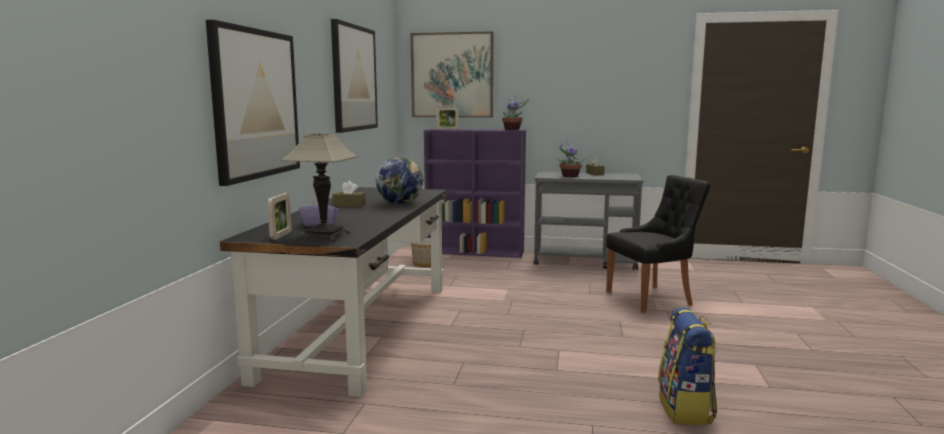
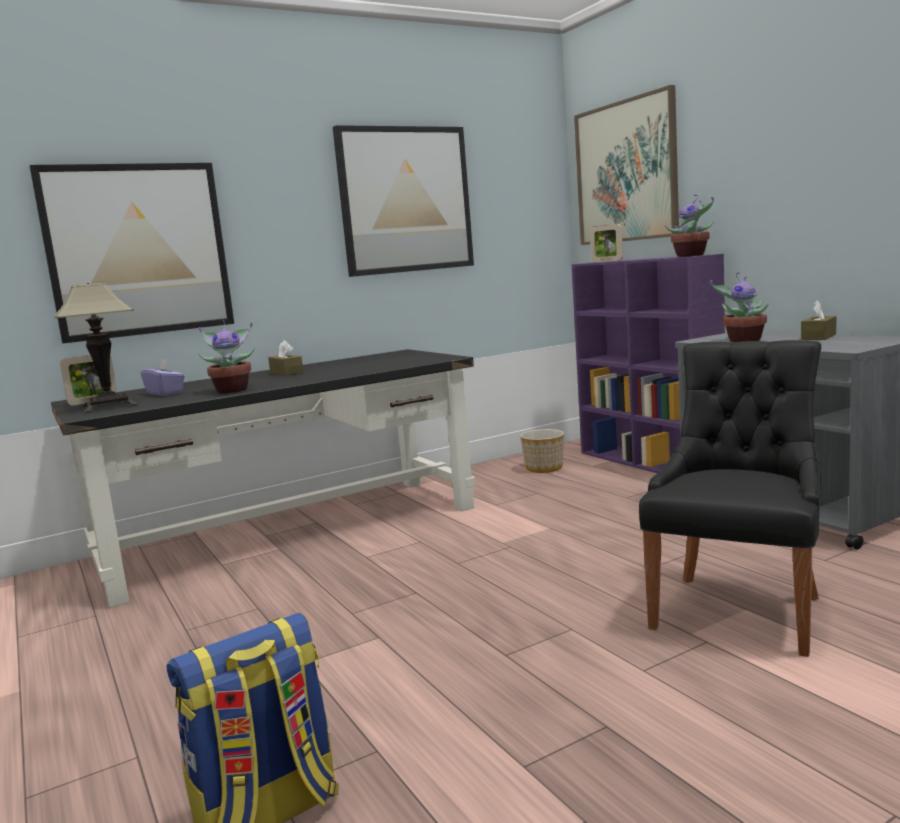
camera: 50 degrees right, 0 degrees up
globe [376,157,424,204] -> none
black chair [606,175,711,313] -> black chair turned 90 degrees counterclockwise [639,340,821,657]
none -> potted plant [199,320,255,393]

